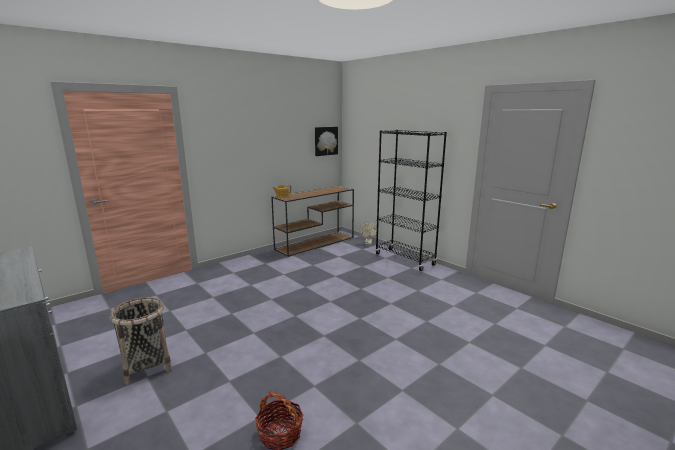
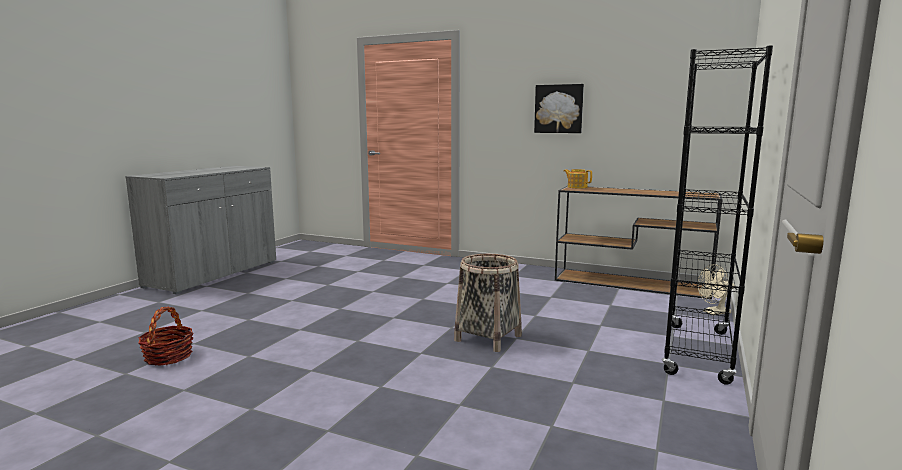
camera: 65 degrees right, 5 degrees down
basket [110,297,172,385] -> basket moved to [454,254,522,352]
picture [315,127,338,156] -> picture moved to [534,84,584,133]

